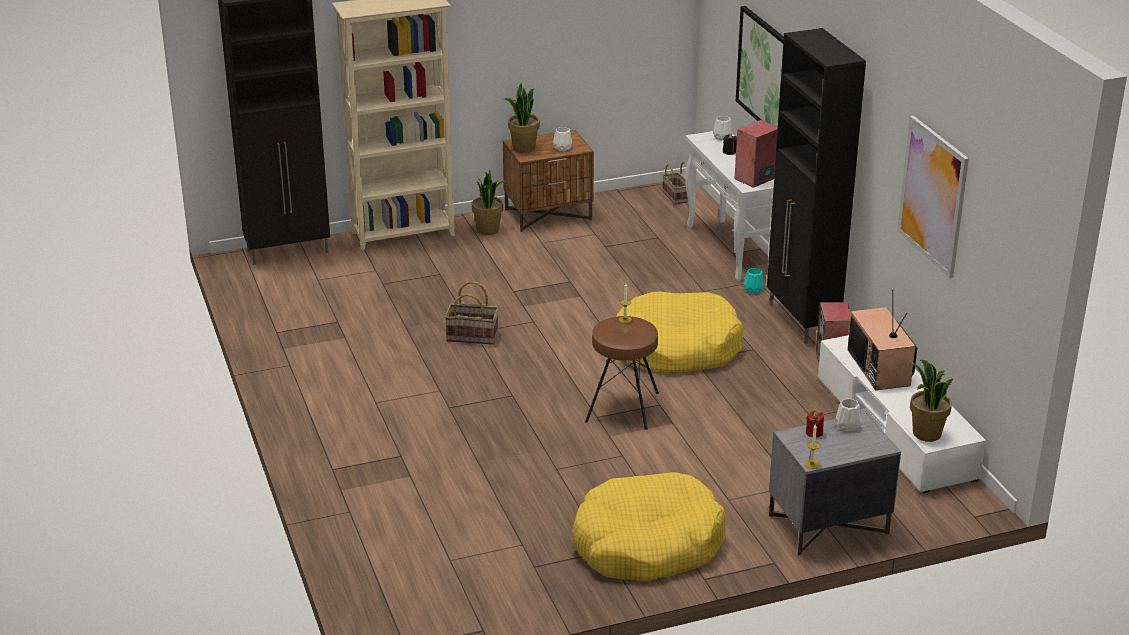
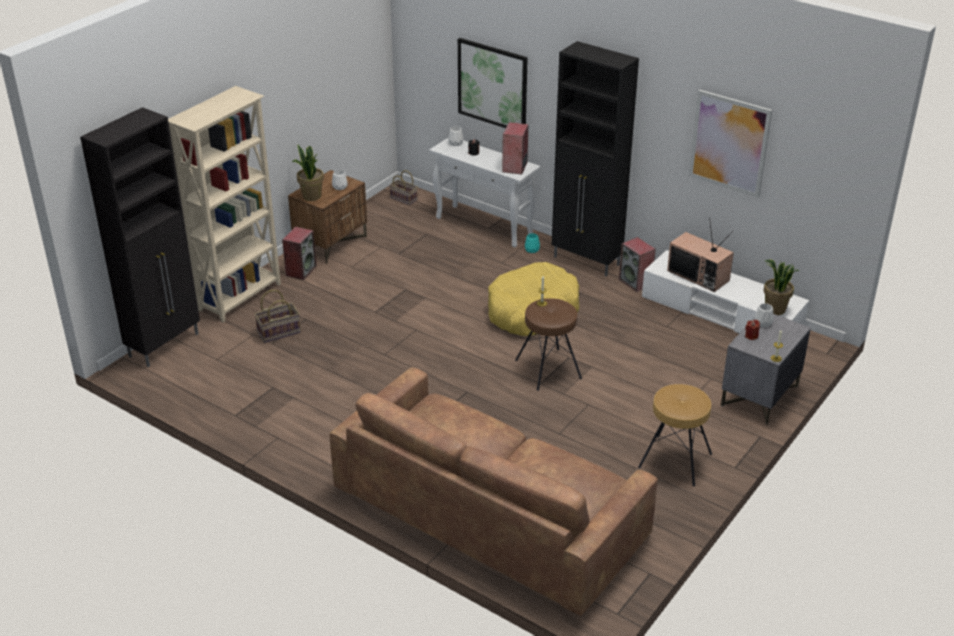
camera: 35 degrees left, 5 degrees up
basket [445,281,499,345] -> basket moved to [254,289,301,343]
potted plant [472,170,507,235] -> speaker [282,227,317,280]
yellow dog bed [572,472,726,581] -> brown stool [638,384,712,486]
none -> brown sofa [329,367,658,616]

